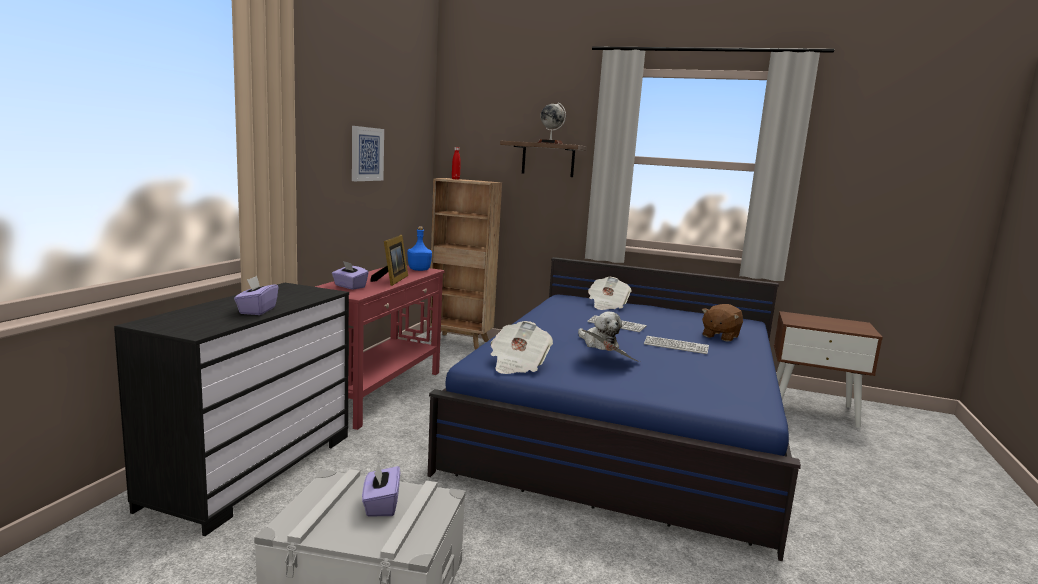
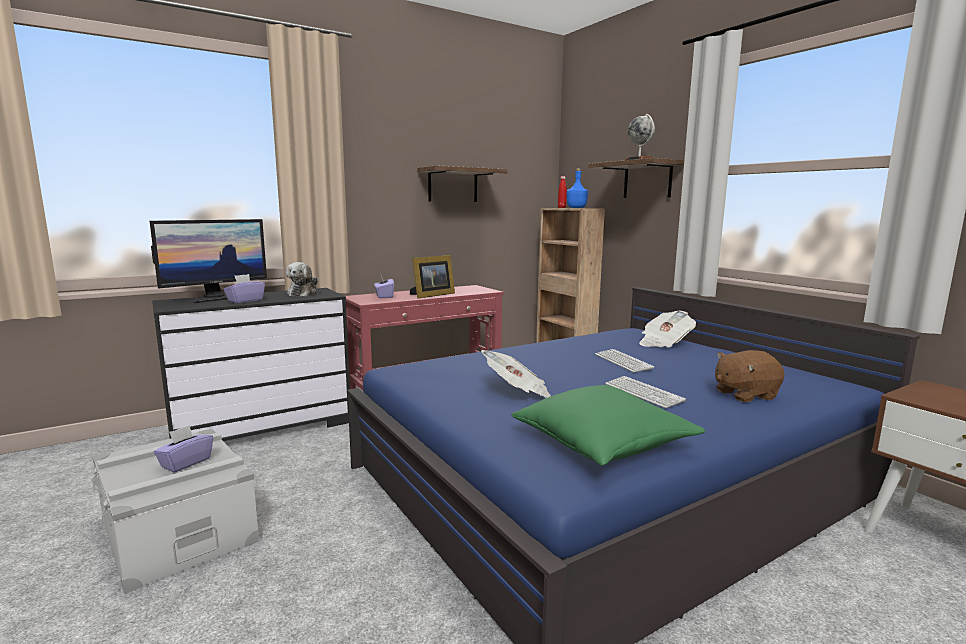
camera: 40 degrees right, 0 degrees up
picture [352,126,384,181] -> shelf [417,165,508,202]
blue bottle [407,226,432,271] -> blue bottle moved to [567,168,588,208]
newspaper [490,321,553,374] -> none
plush toy [578,312,622,350] -> plush toy moved to [286,262,318,296]
none -> monitor [150,219,267,303]
none -> green pillow [512,385,705,466]

